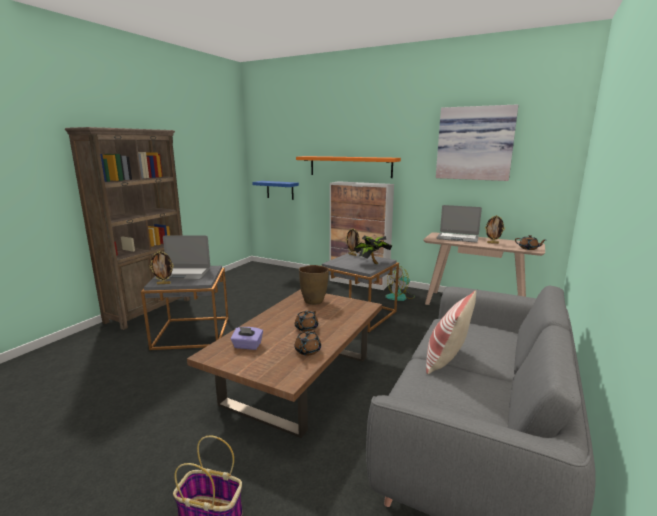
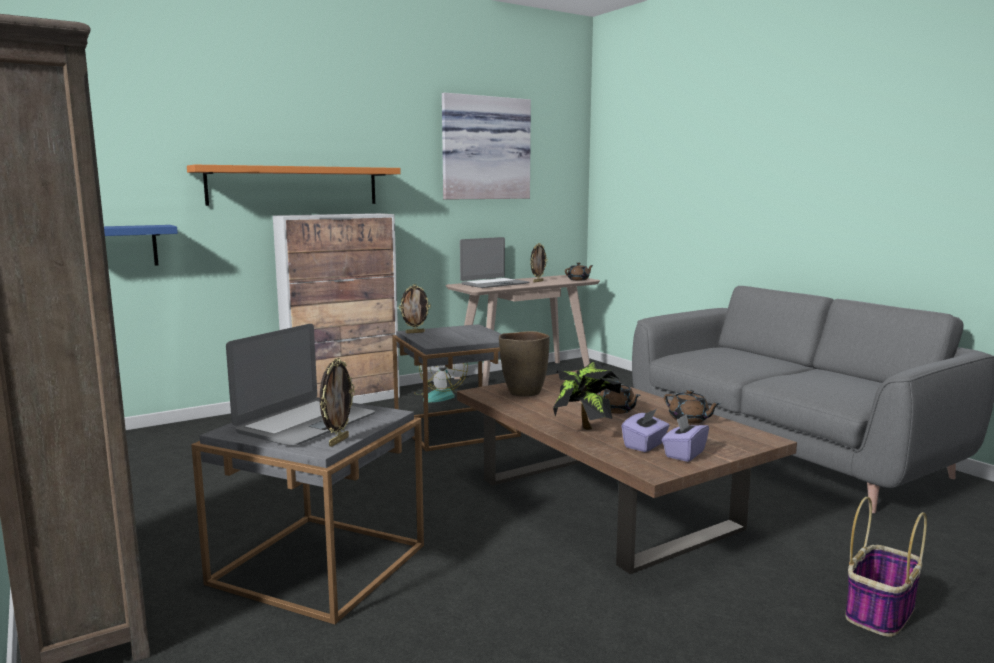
camera: 60 degrees left, 5 degrees down
potted plant [353,235,392,264] -> potted plant moved to [553,360,621,430]
pillow [426,290,476,374] -> none
none -> purple tissue box [662,414,709,462]

